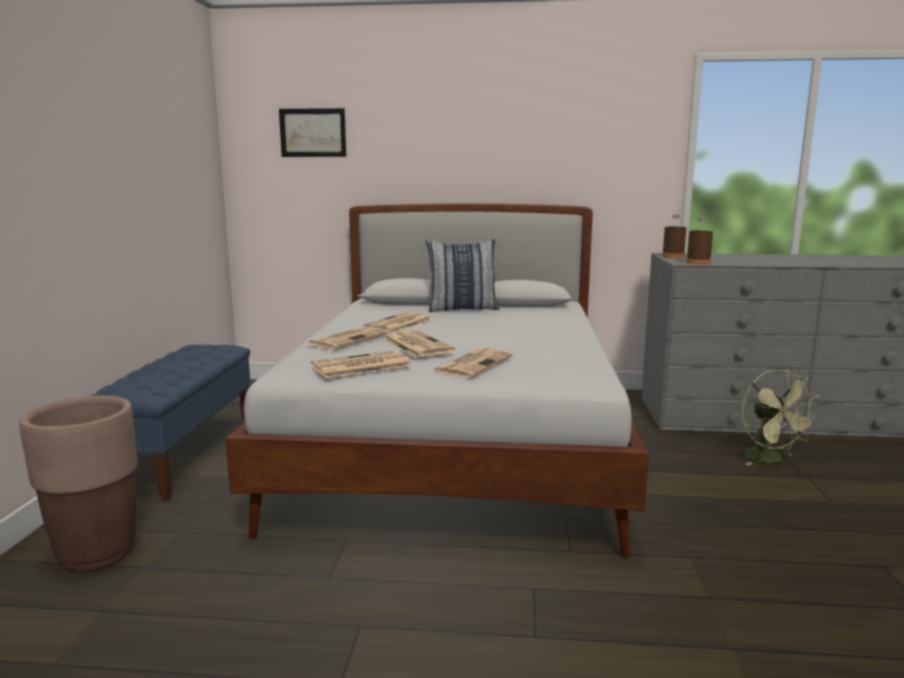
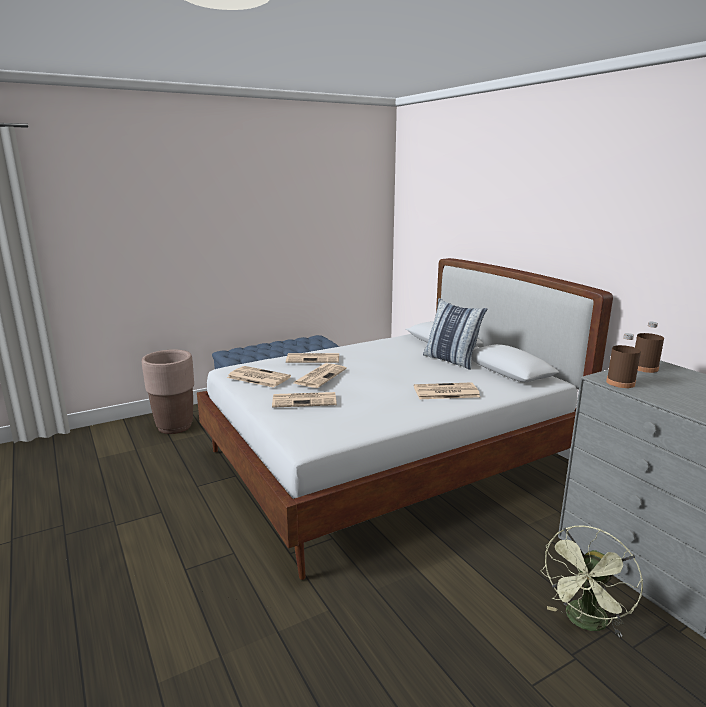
camera: 55 degrees right, 5 degrees up
picture [279,108,346,157] -> none
newspaper [363,312,432,333] -> newspaper moved to [414,382,480,399]

